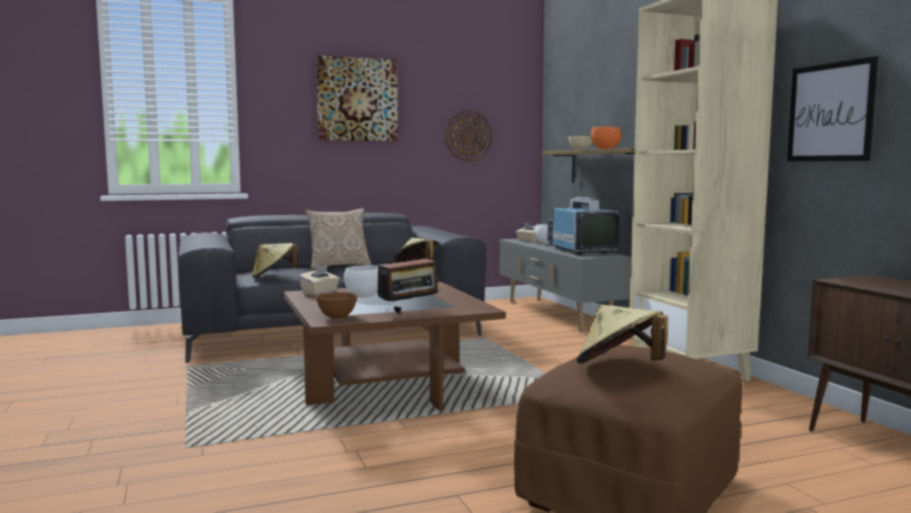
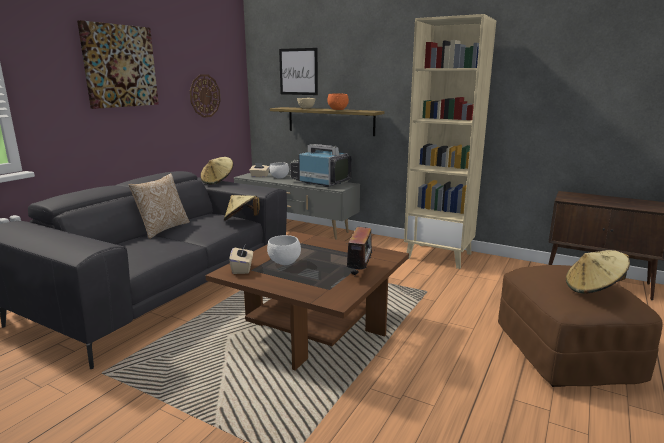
camera: 40 degrees left, 10 degrees up
beige hat [252,243,299,278] -> beige hat moved to [200,157,233,184]
brown bowl [316,292,357,318] -> none
picture [787,56,878,161] -> picture moved to [279,48,318,95]

